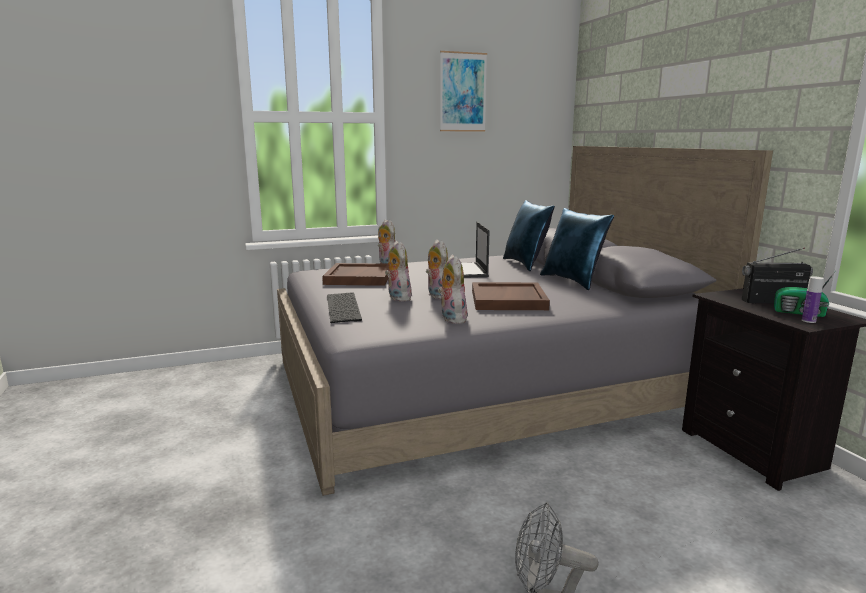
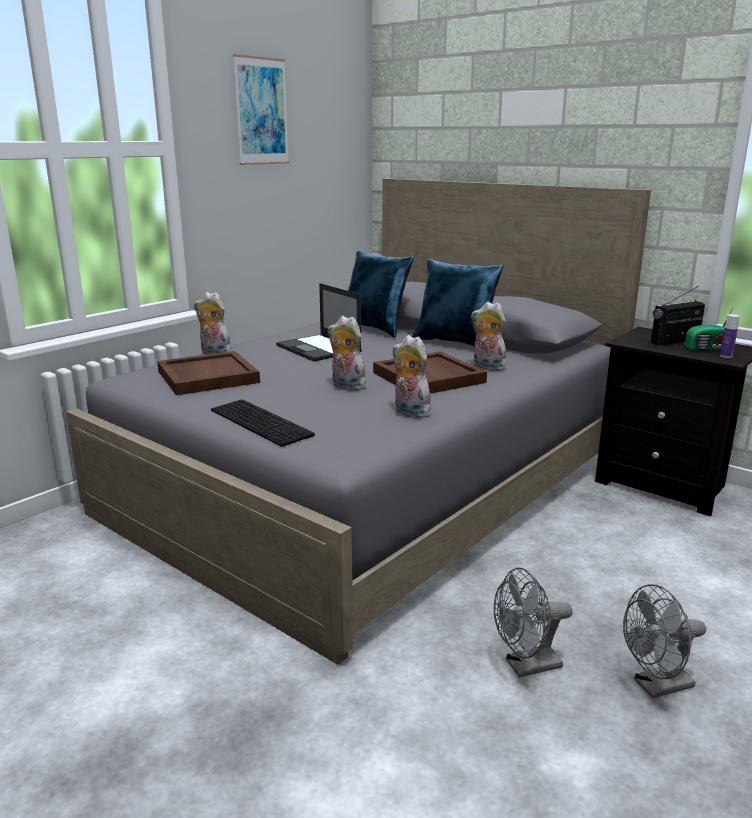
camera: 30 degrees left, 5 degrees up
plush toy [385,241,412,302] -> plush toy moved to [471,302,506,371]
none -> grey fan [494,567,573,678]

